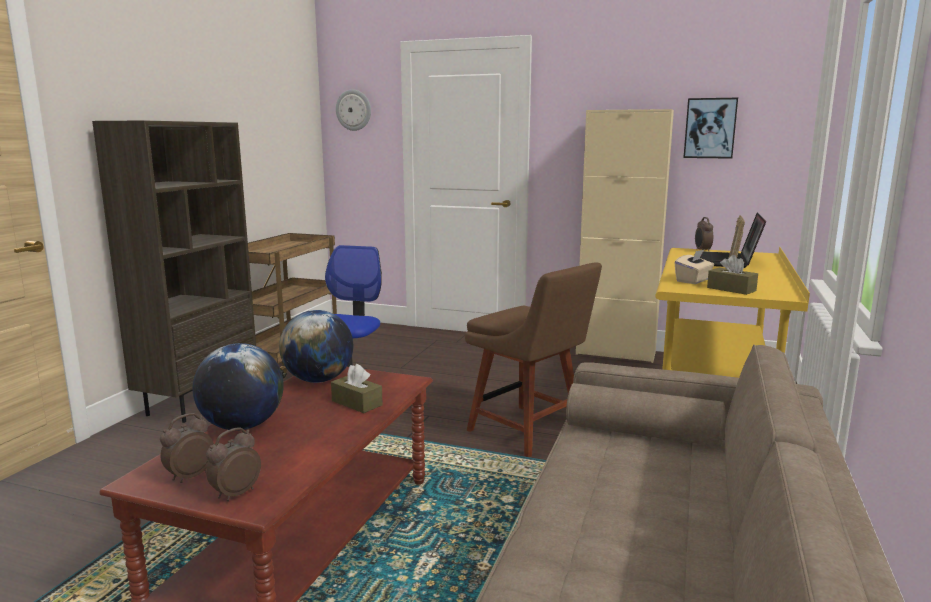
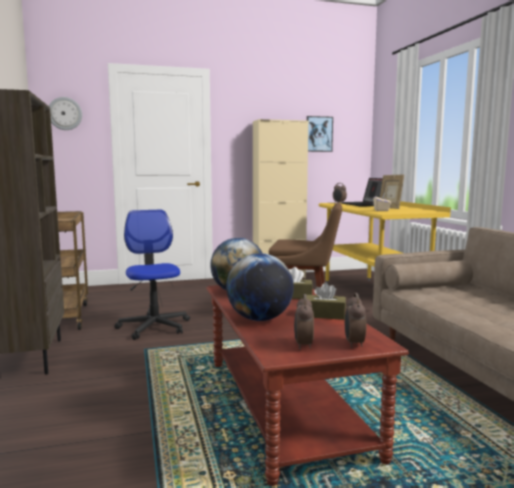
camera: 35 degrees left, 5 degrees down
brown tissue box [707,255,758,295] -> brown tissue box moved to [306,282,346,320]

